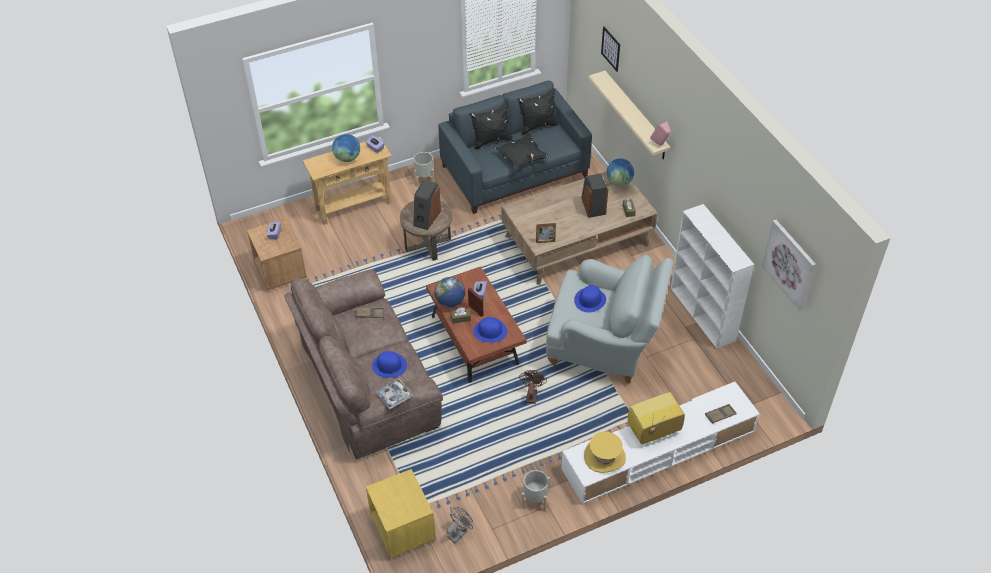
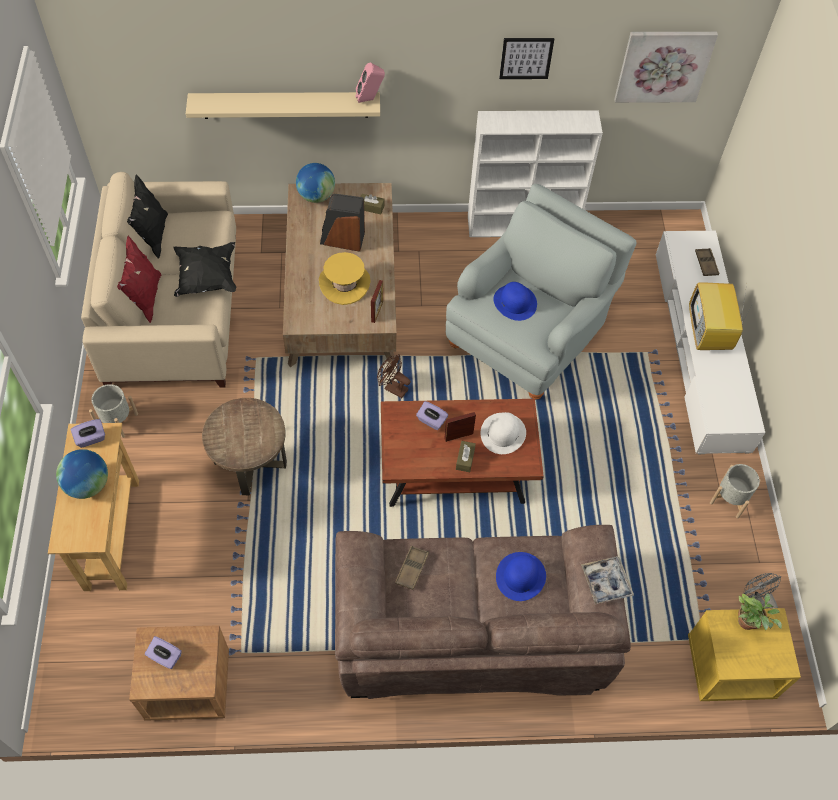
camera: 70 degrees left, 10 degrees up
speaker [413,180,441,230] -> none
globe [435,277,465,307] -> none
blue sofa [439,81,592,214] -> beige sofa [81,172,236,388]
black pillow [469,103,513,149] -> red pillow [117,236,161,323]
blue hat [473,317,507,343] -> white hat [481,412,526,454]
brown fan [519,370,547,404] -> brown fan moved to [377,354,411,398]
yellow hat [584,432,626,473] -> yellow hat moved to [319,252,371,305]
picture [601,27,620,72] -> picture moved to [499,38,554,79]
none -> potted plant [738,594,782,630]

